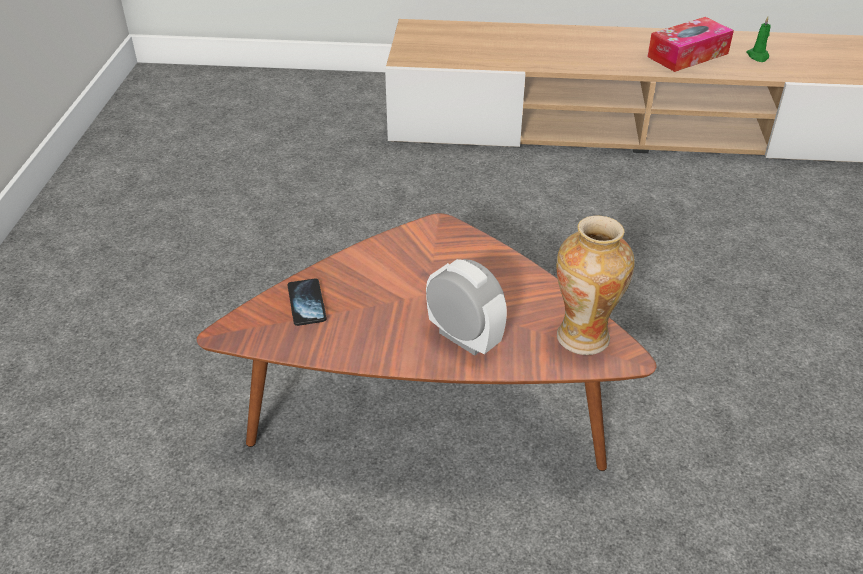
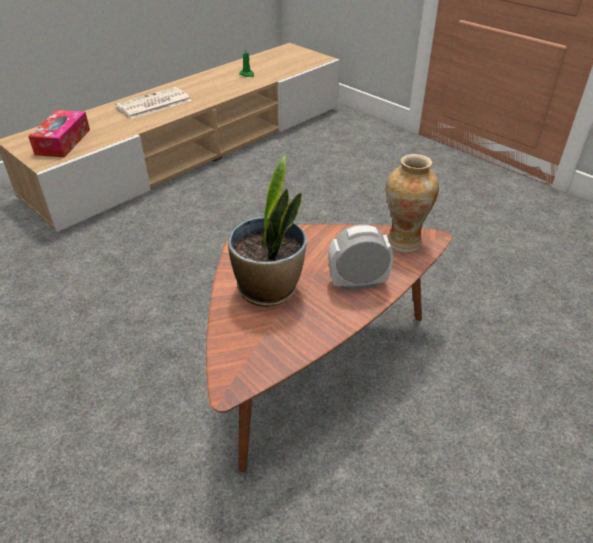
camera: 50 degrees left, 0 degrees up
phone [287,279,327,326] -> none
tissue box [648,17,734,72] -> tissue box moved to [28,110,90,158]
none -> newspaper [115,87,191,119]
none -> potted plant [228,155,307,307]

